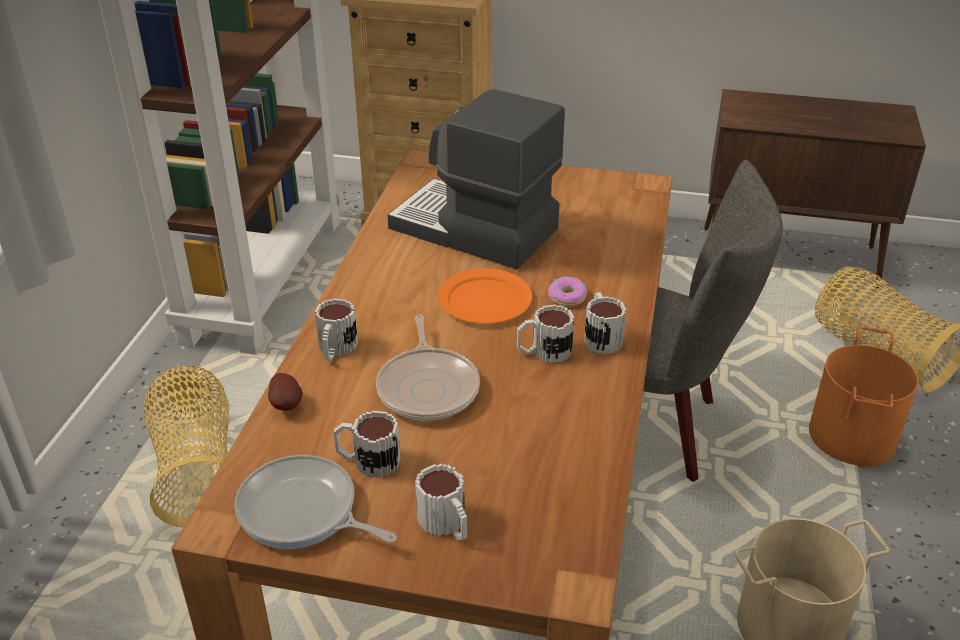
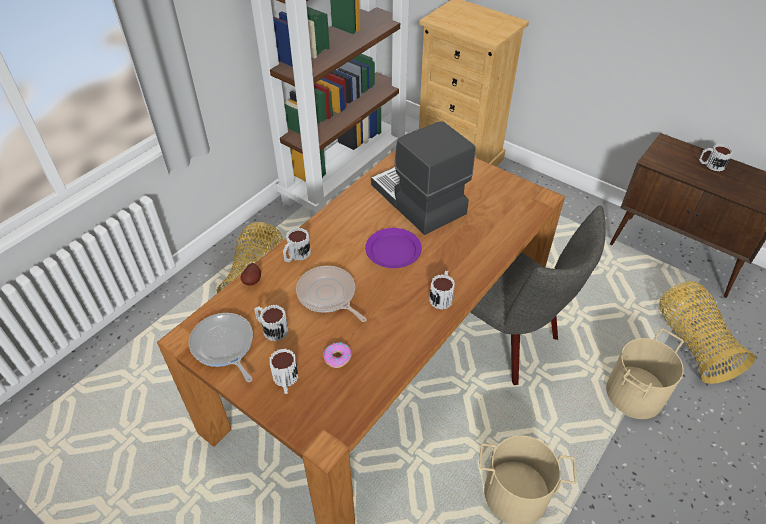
camera: 25 degrees right, 10 degrees up
frying pan [376,315,480,420] -> frying pan turned 120 degrees clockwise [296,266,367,322]
orange plate [438,269,532,324] -> purple plate [365,228,422,268]
mug [517,305,574,363] -> mug moved to [699,144,733,171]
donut [548,276,587,306] -> donut moved to [323,342,352,368]
orange bucket [809,326,919,467] -> beige bucket [606,328,684,419]

